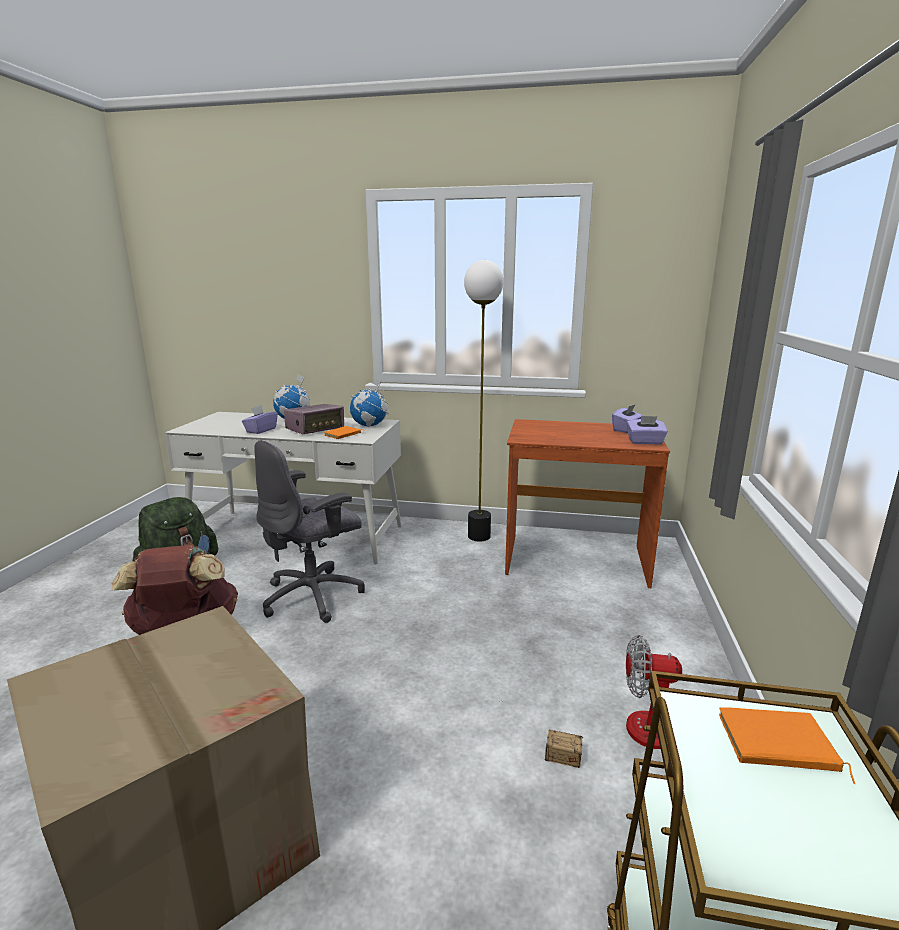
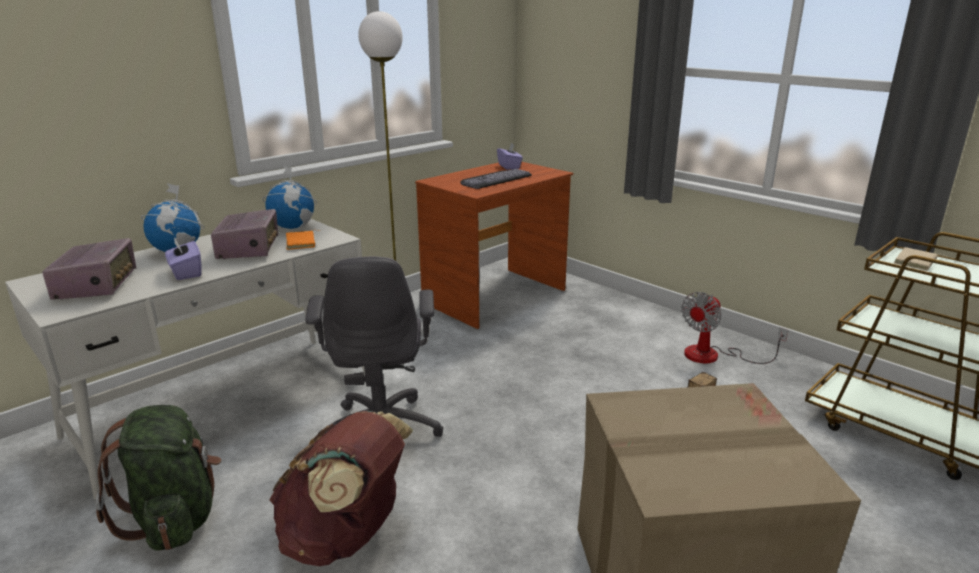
camera: 55 degrees left, 5 degrees up
purple tissue box [627,416,668,444] -> none
orange book [719,707,855,784] -> beige book [894,247,949,271]
none -> radio [42,238,136,300]
none -> keyboard [460,169,532,189]

